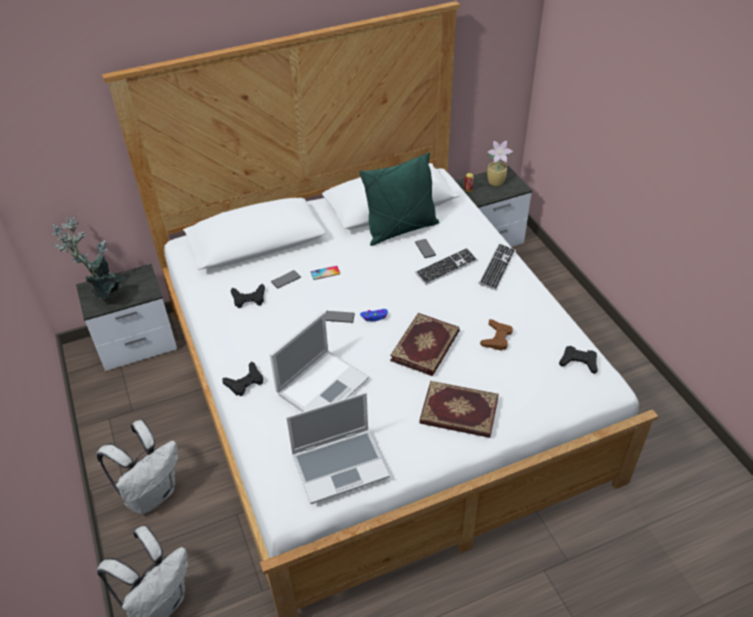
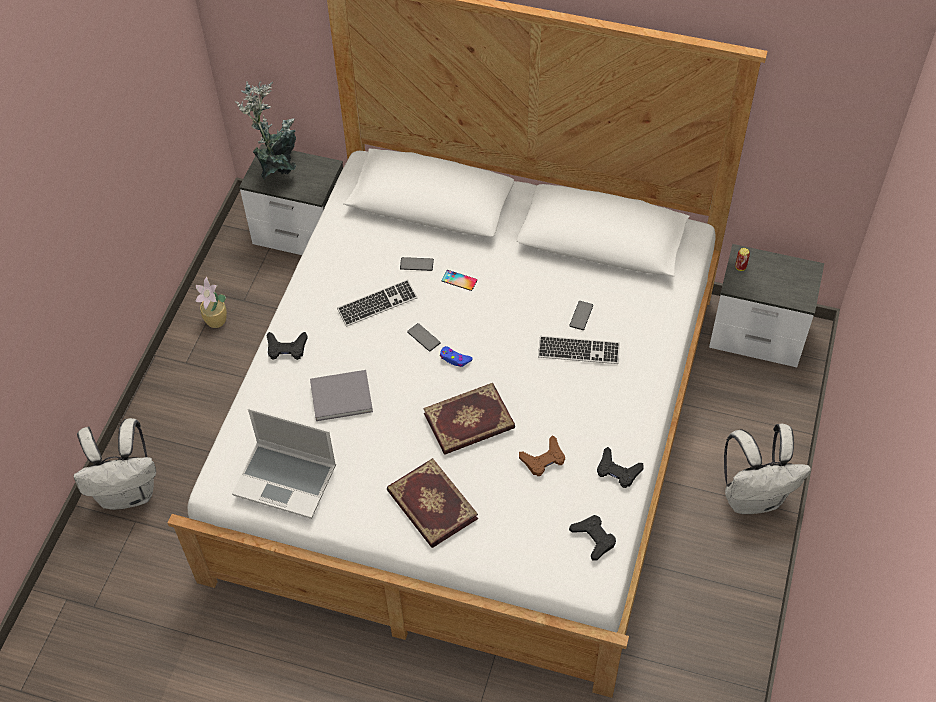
camera: 40 degrees right, 10 degrees up
white backpack [97,420,178,514] -> white backpack moved to [724,424,811,514]
black game controller [231,284,265,308] -> black game controller moved to [597,447,644,488]
laptop [270,312,369,412] -> grey book [310,370,373,421]
green pillow [359,152,439,246] -> none
keyboard [479,243,516,291] -> keyboard moved to [337,279,418,327]
potted plant [487,141,513,186] -> potted plant moved to [195,277,227,328]

